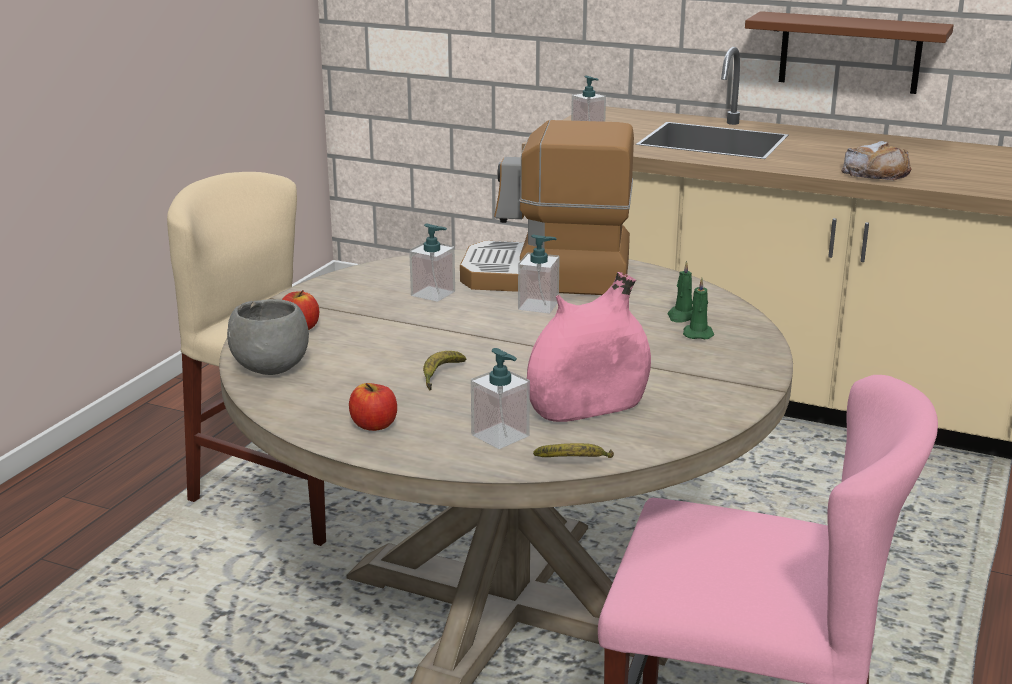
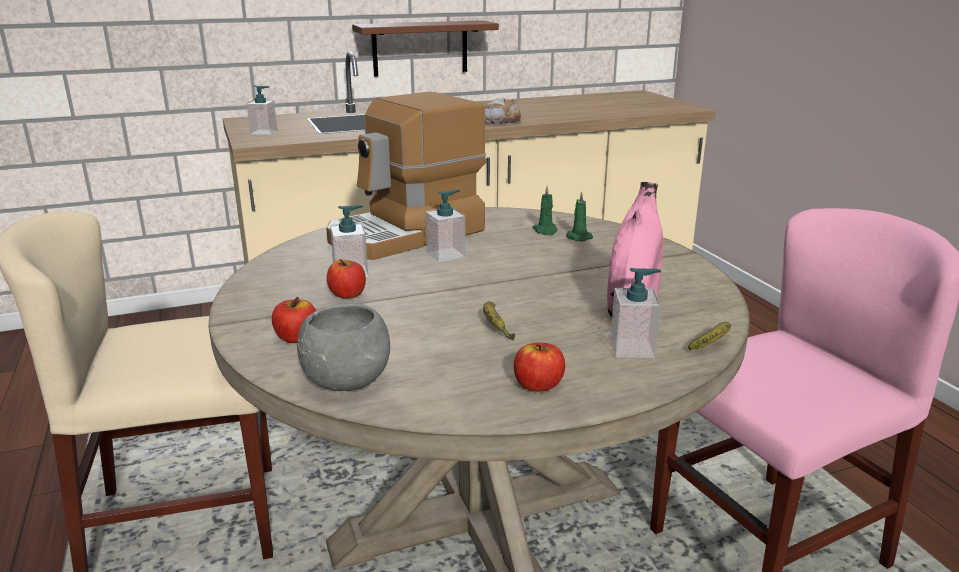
camera: 45 degrees left, 0 degrees up
none -> apple [327,259,366,299]

